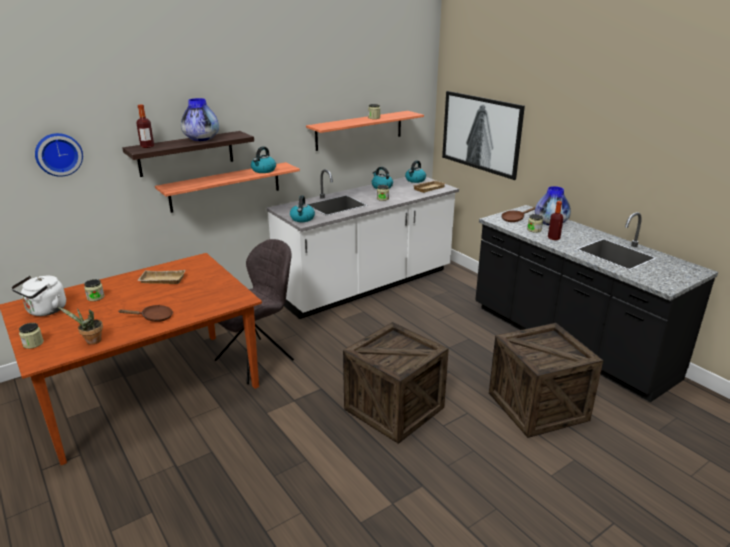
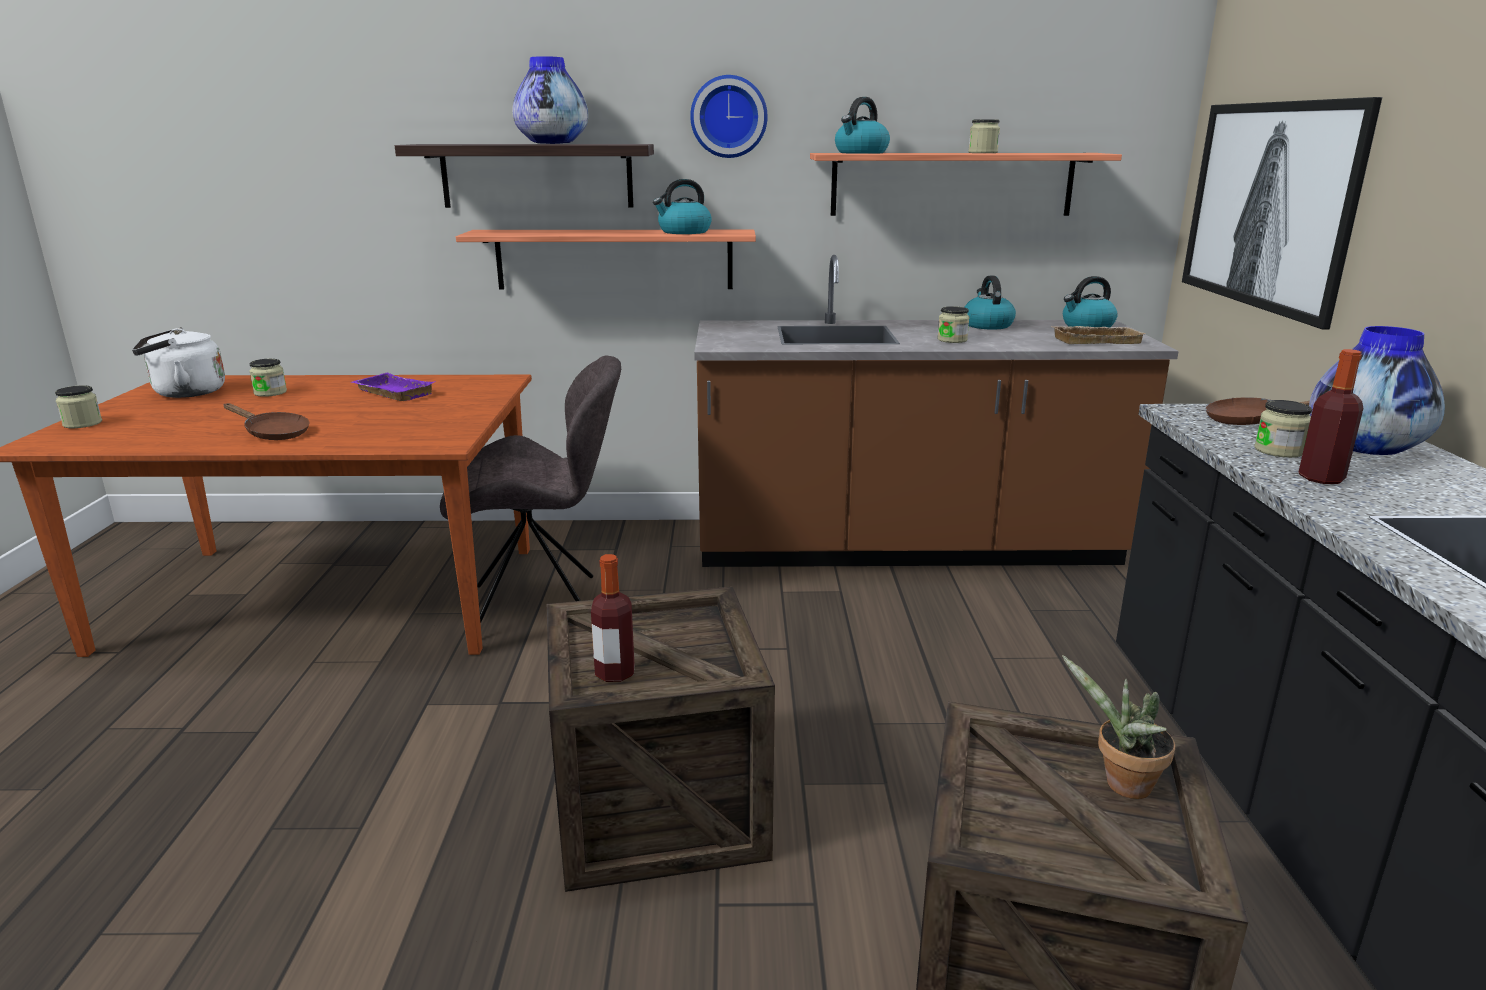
camera: 35 degrees right, 5 degrees down
wall clock [35,133,83,177] -> wall clock moved to [690,75,768,158]
potted plant [58,307,103,345] -> potted plant moved to [1062,655,1175,799]
bottle [136,105,154,148] -> bottle moved to [591,554,635,682]
beige tray [137,270,185,284] -> purple tray [351,373,434,401]
white counter [267,169,459,319] -> brown counter [694,255,1179,567]
kettle [290,195,315,222] -> kettle moved to [835,97,890,154]

